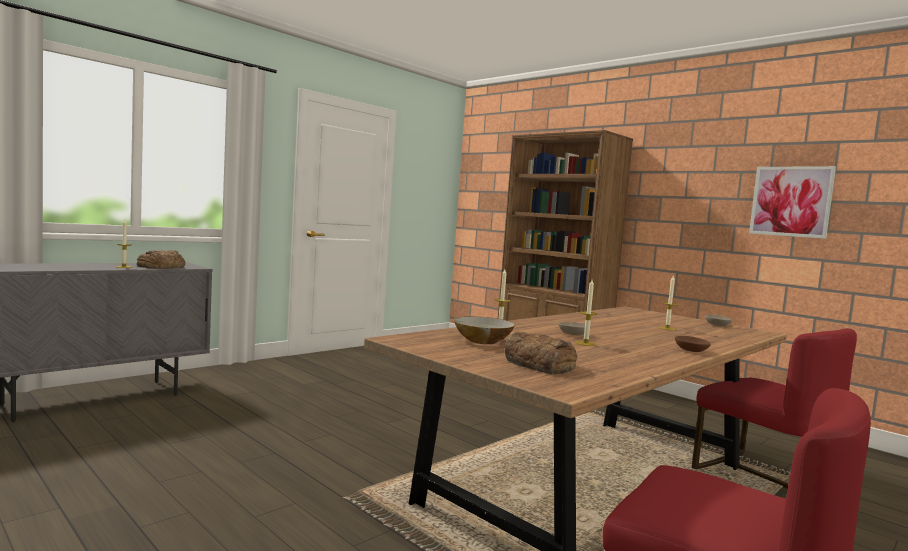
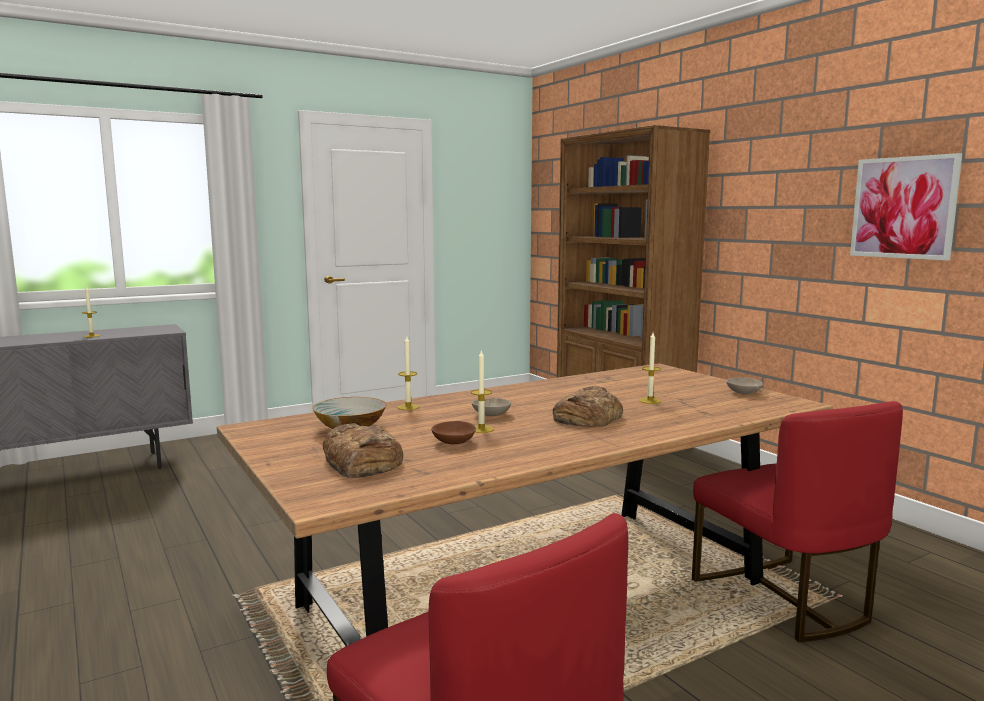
camera: 15 degrees right, 5 degrees up
bread [137,250,185,269] -> bread moved to [553,386,623,427]
brown bowl [675,336,711,352] -> brown bowl moved to [431,421,476,444]

